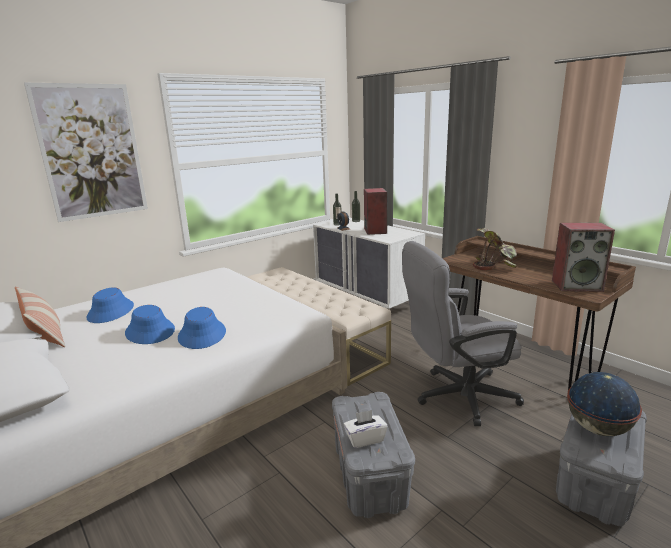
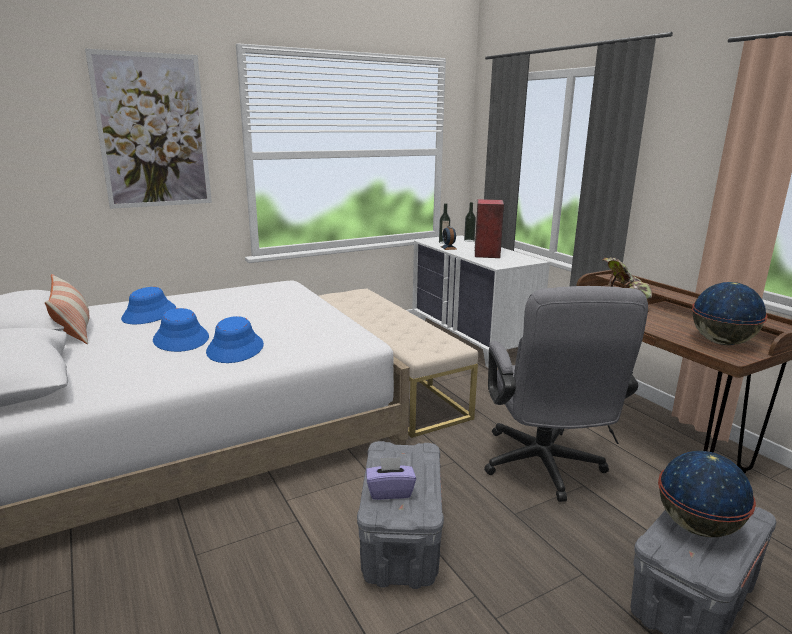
camera: 10 degrees right, 0 degrees up
white tissue box [344,410,388,448] -> purple tissue box [366,457,416,500]
grey office chair [402,241,524,426] -> grey office chair turned 90 degrees counterclockwise [484,286,648,502]
speaker [552,223,615,292] -> globe [692,282,768,345]

